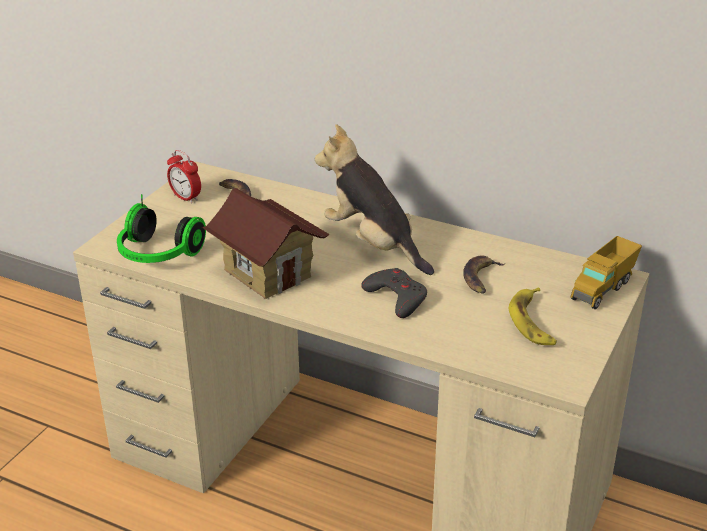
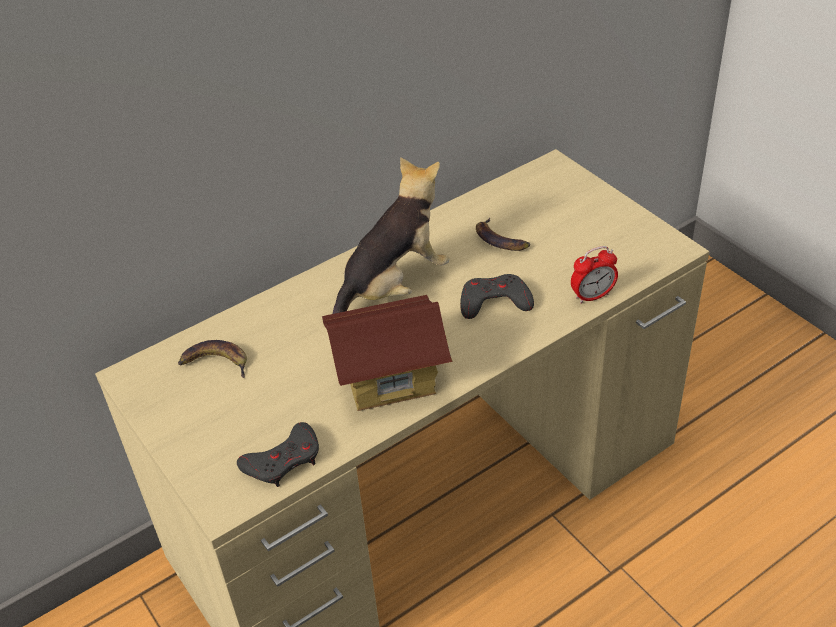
camera: 60 degrees left, 10 degrees up
headphones [117,194,206,263] -> grey game controller [237,422,319,487]
alarm clock [167,150,201,204] -> alarm clock moved to [571,246,618,304]
plush toy [315,124,434,275] -> plush toy turned 150 degrees clockwise [333,157,449,314]
banana [509,287,557,345] -> none
toy truck [570,236,642,309] -> none

